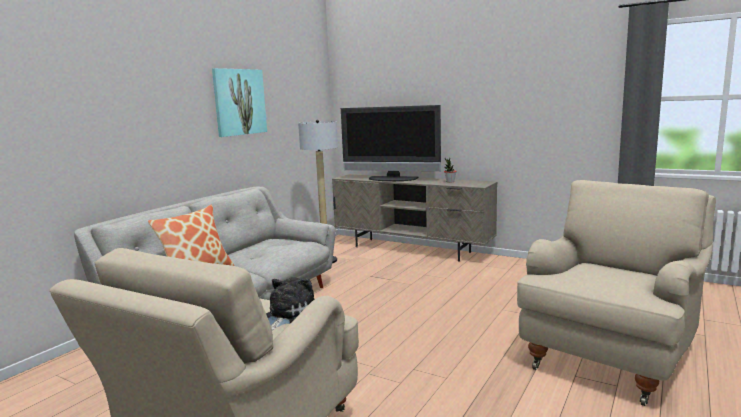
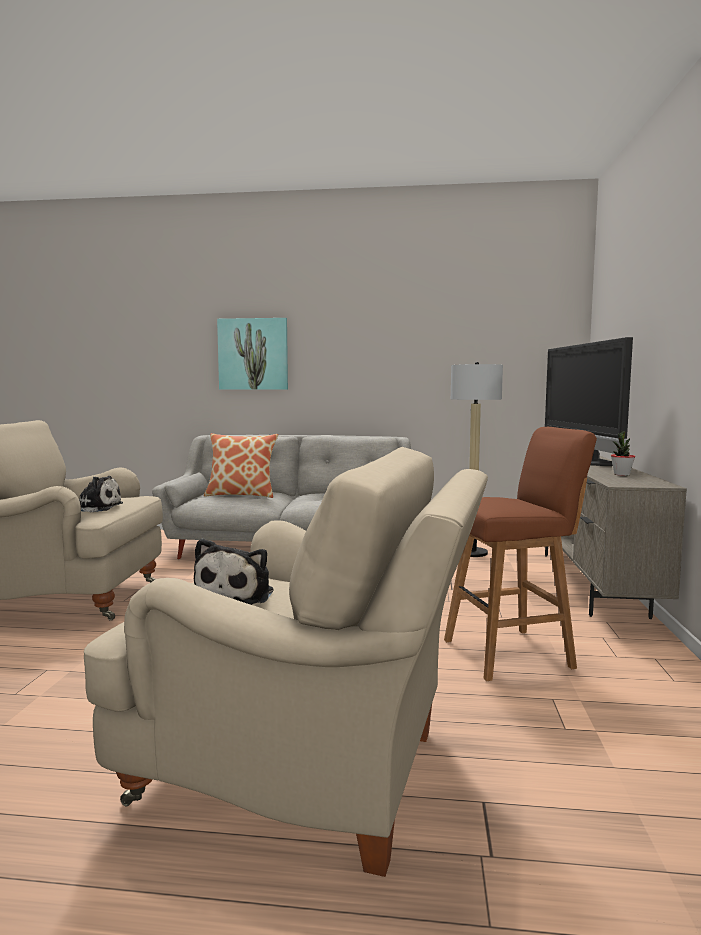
camera: 65 degrees right, 5 degrees down
picture [212,68,267,137] -> picture moved to [217,318,288,390]
none -> plush toy [194,538,273,605]
none -> brown stool [444,427,597,681]

